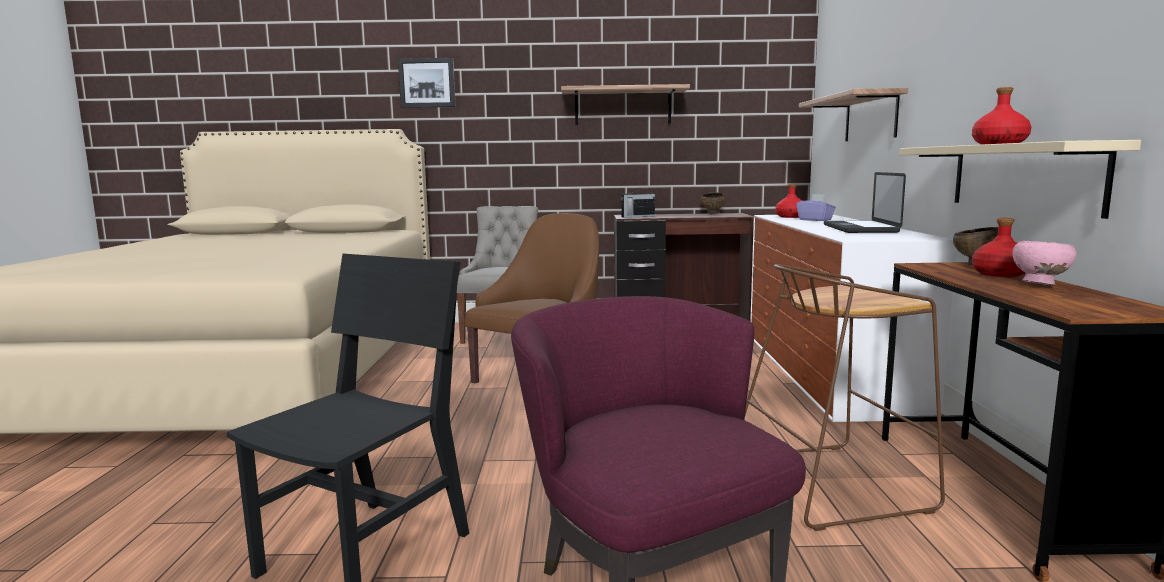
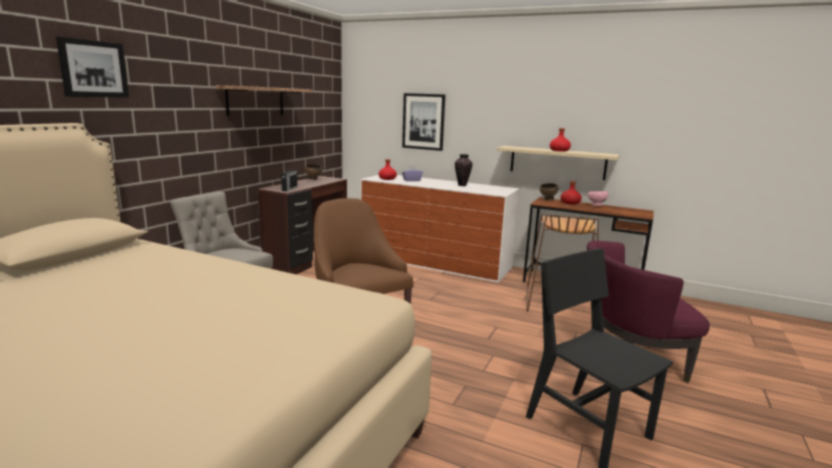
camera: 65 degrees left, 5 degrees up
shelf [799,88,908,141] -> picture [402,93,445,151]
laptop [824,172,906,233] -> vase [455,154,472,186]

